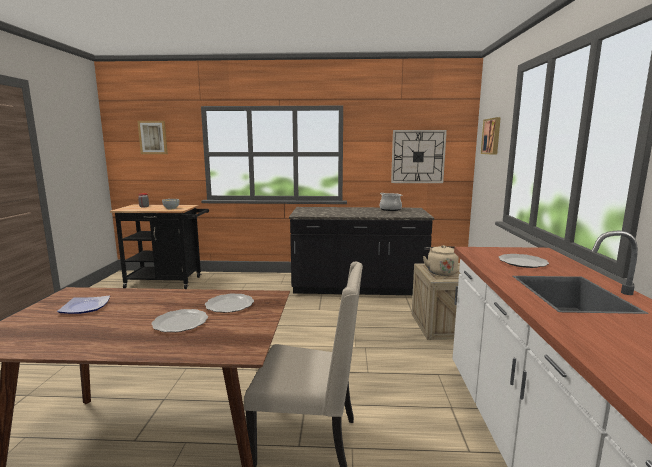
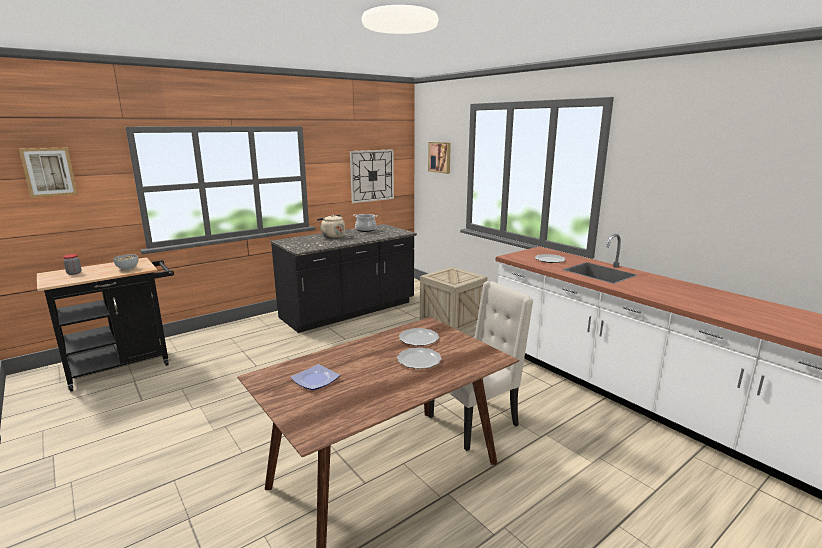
camera: 40 degrees left, 5 degrees up
beige kettle [423,245,458,276] -> beige kettle moved to [317,215,345,238]

